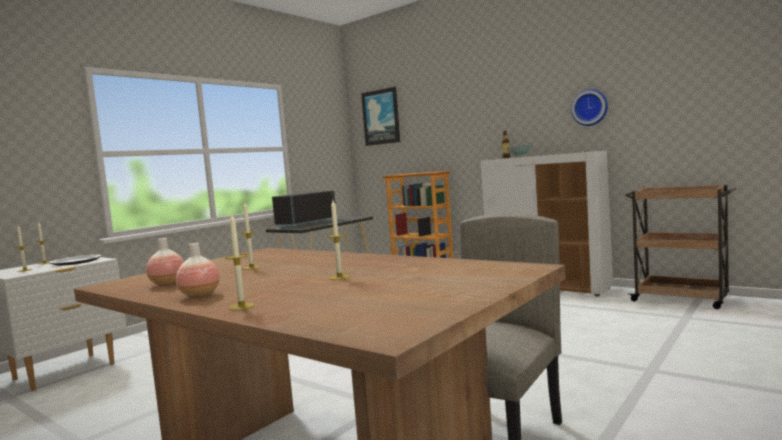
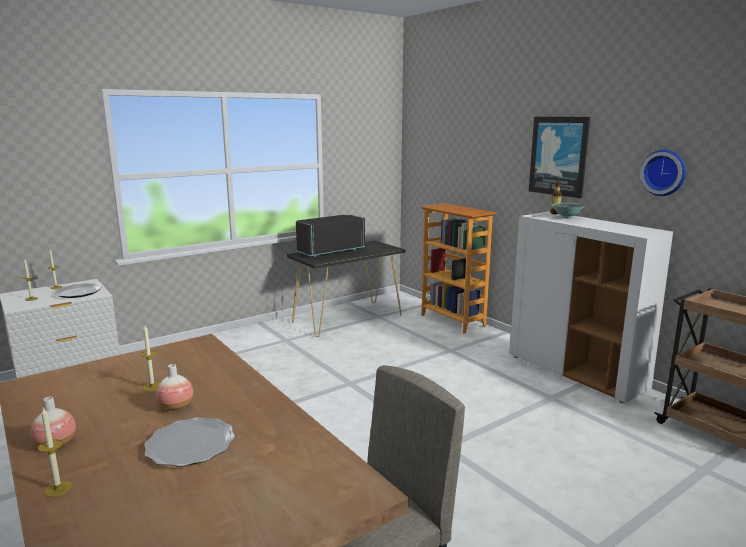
camera: 15 degrees right, 10 degrees up
vase [146,238,184,286] -> vase moved to [156,364,193,411]
candle [327,200,350,280] -> plate [144,417,235,467]
picture [361,87,400,146] -> picture moved to [529,117,590,198]

